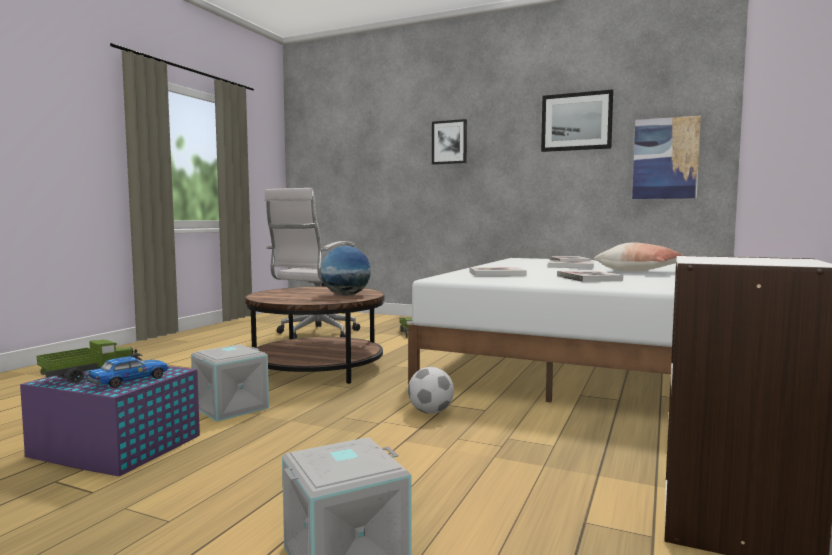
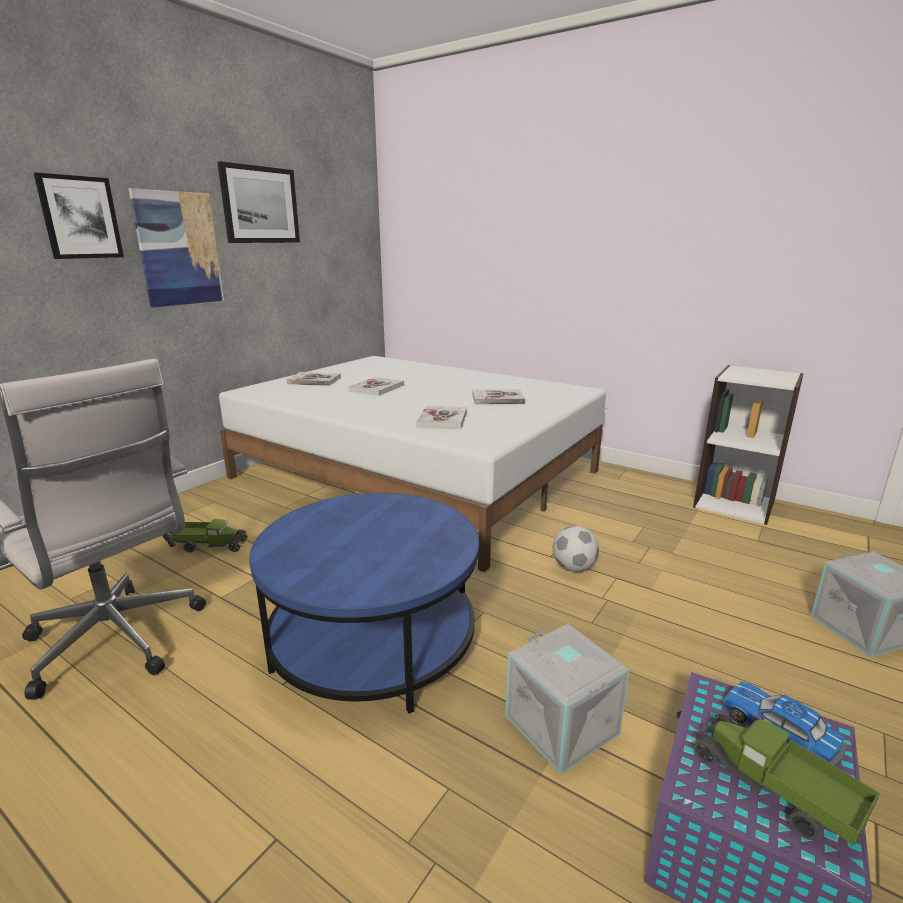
camera: 80 degrees left, 15 degrees up
brown coffee table [245,287,384,384] -> blue coffee table [249,493,479,714]
globe [321,246,371,296] -> none
pillow [594,242,682,272] -> none
picture [632,115,701,199] -> picture moved to [128,188,224,307]

